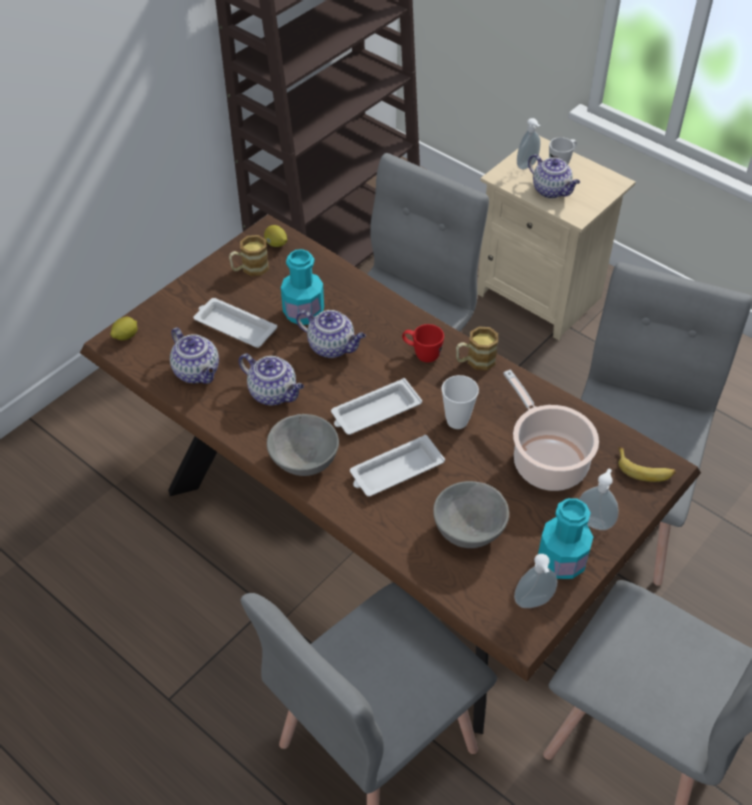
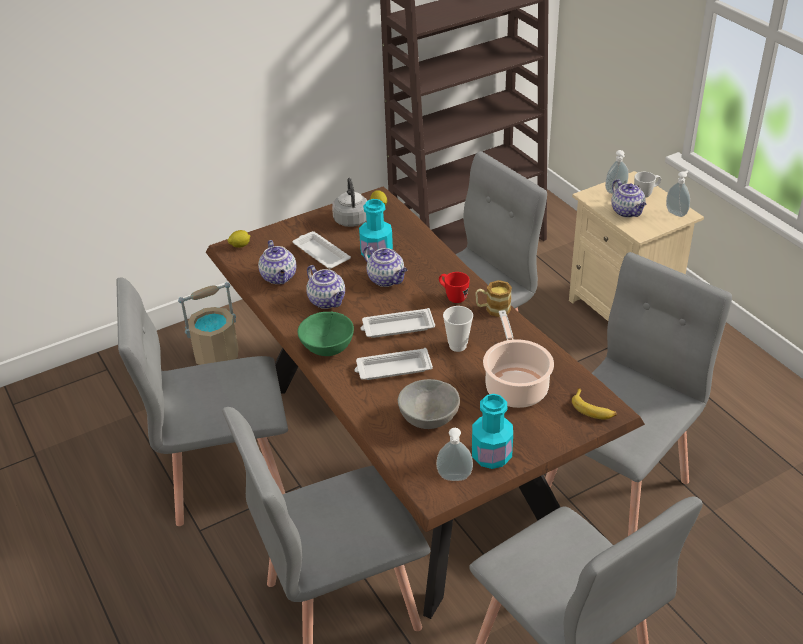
camera: 20 degrees right, 10 degrees down
mug [229,235,269,276] -> grey kettle [332,178,367,227]
grey bowl [267,414,339,476] -> green bowl [297,312,354,356]
soap dispenser [579,468,619,530] -> soap dispenser moved to [666,170,690,217]
none -> grey chair [117,278,288,526]
none -> beige bucket [178,282,239,365]

